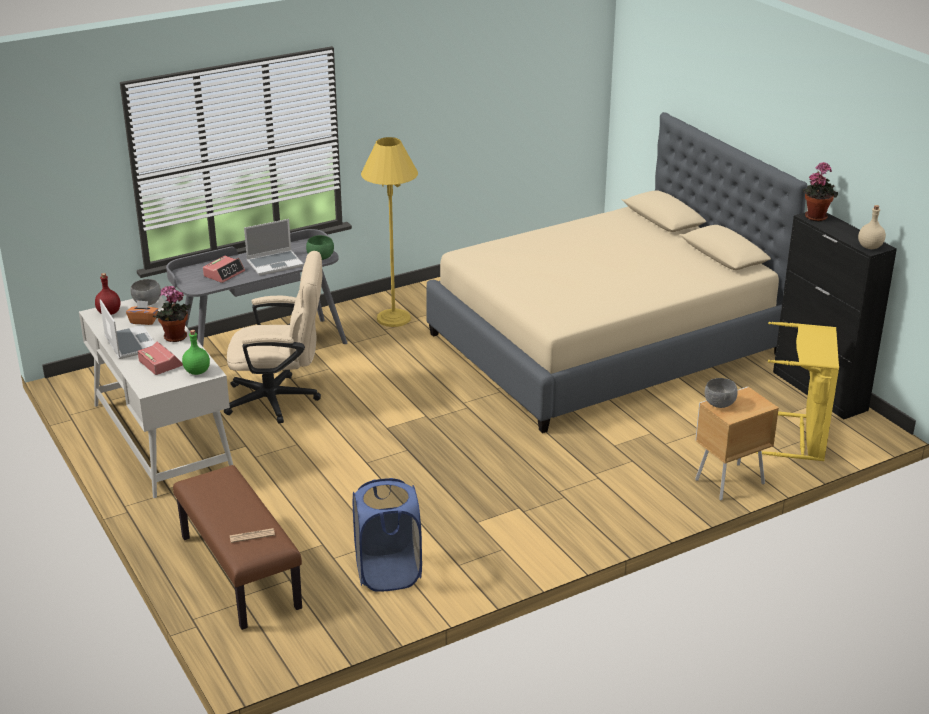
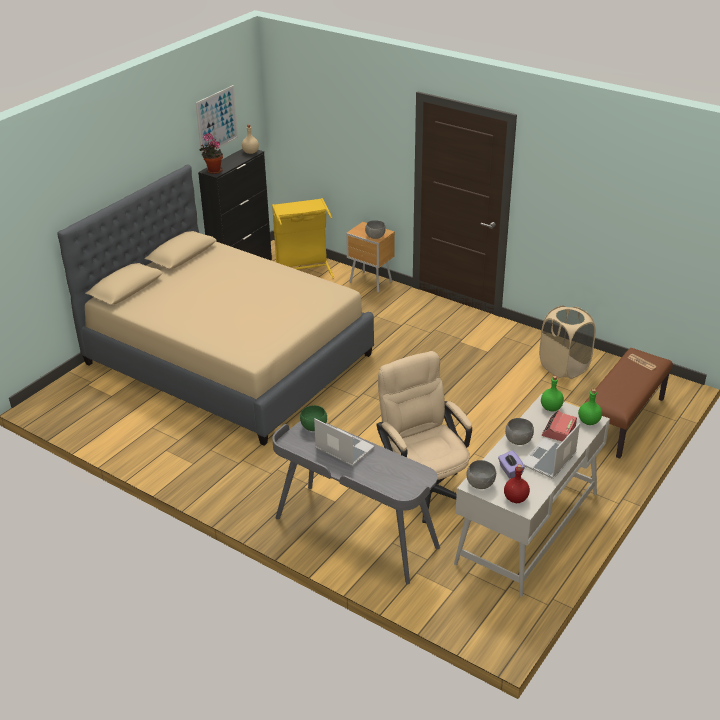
camera: 115 degrees left, 5 degrees up
orange tissue box [126,300,158,325] -> purple tissue box [498,450,525,478]
potted plant [153,286,191,342] -> grey bowl [505,418,534,445]
alarm clock [203,256,245,283] -> none
blue laundry basket [353,478,422,592] -> beige laundry basket [539,305,596,379]
yellow floor lamp [361,137,418,327] -> none
none -> picture [195,85,238,157]
none -> green bottle [578,389,602,425]

